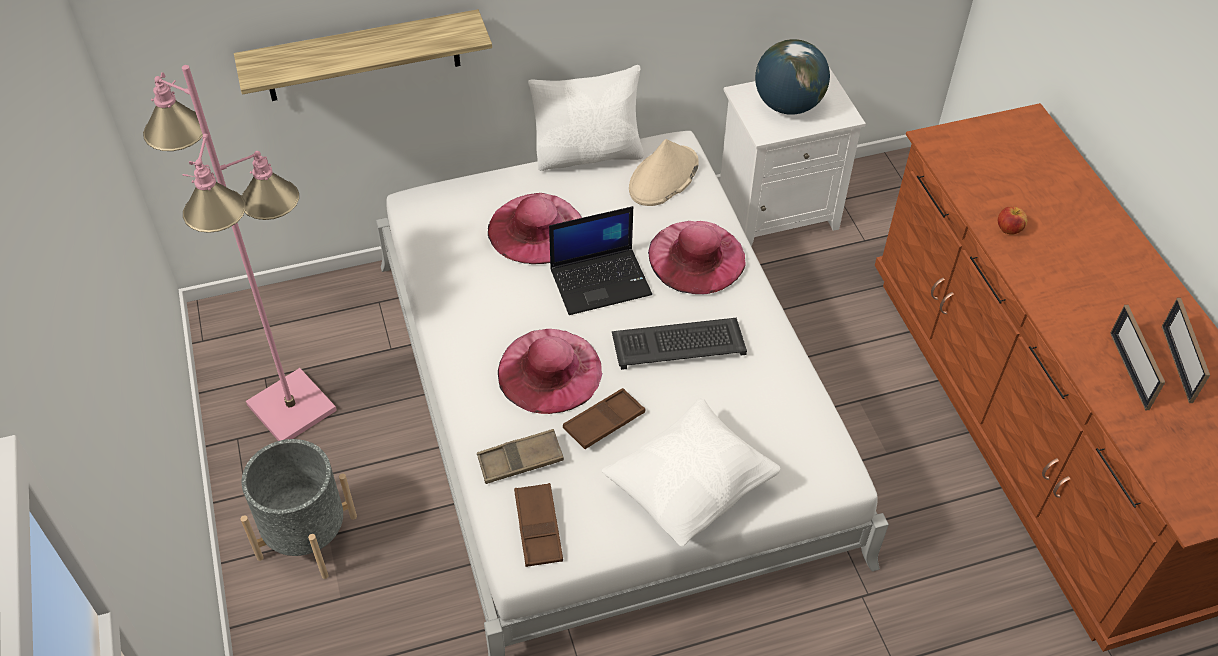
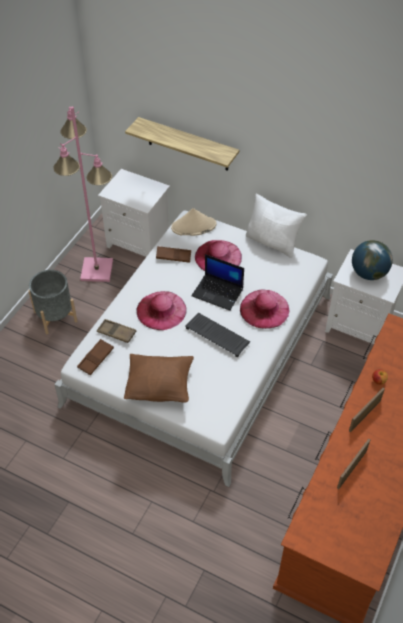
camera: 45 degrees right, 0 degrees up
brown tray [563,388,645,449] -> brown tray moved to [156,246,191,263]
white pillow [602,398,781,546] -> brown pillow [124,354,194,403]
beige hat [629,139,699,206] -> beige hat moved to [171,208,217,236]
picture frame [1162,298,1210,403] -> picture frame moved to [349,388,385,432]
none -> white nightstand [98,169,170,257]

